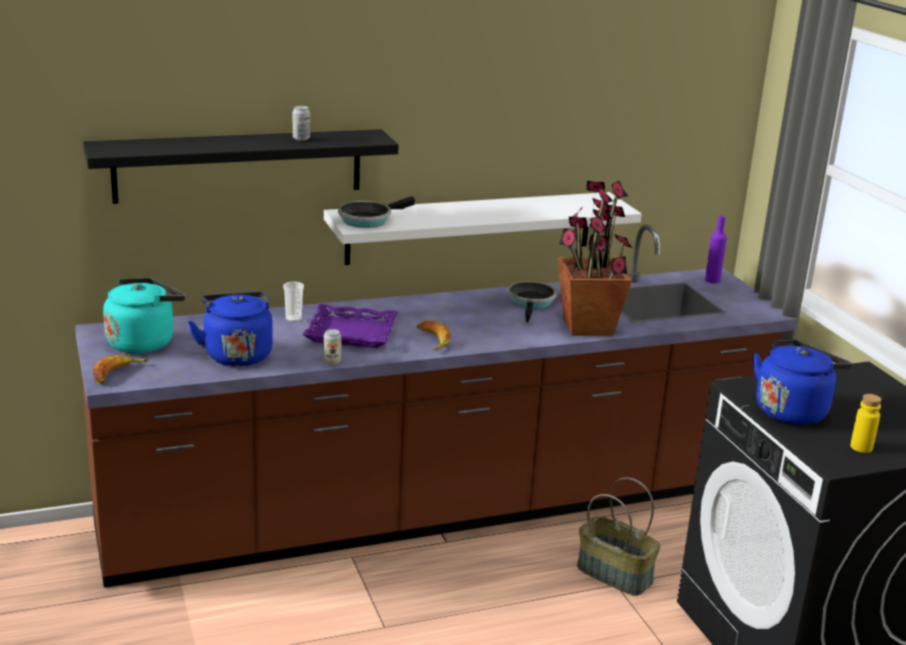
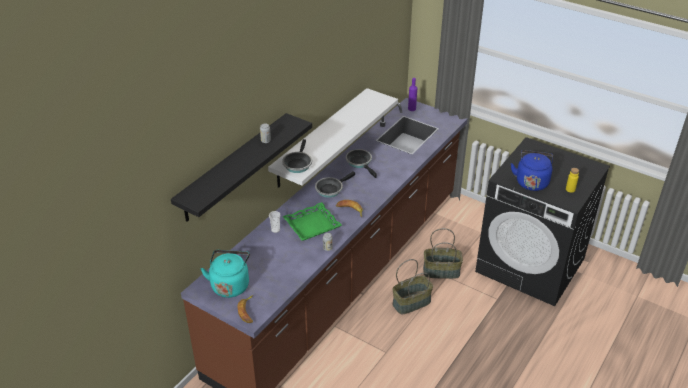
camera: 35 degrees left, 15 degrees up
blue kettle [188,292,273,366] -> none
purple tray [302,304,398,348] -> green tray [283,202,342,241]
potted plant [558,181,633,336] -> none
none -> frying pan [315,171,355,198]
none -> basket [392,259,433,314]

